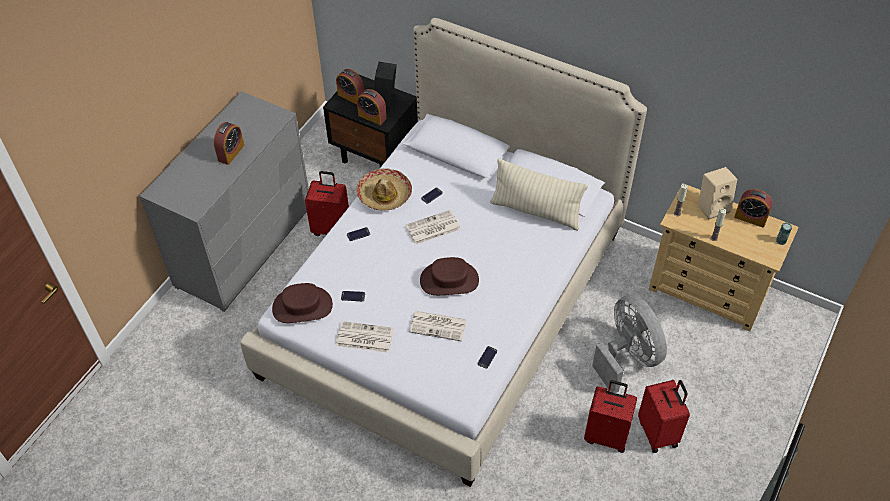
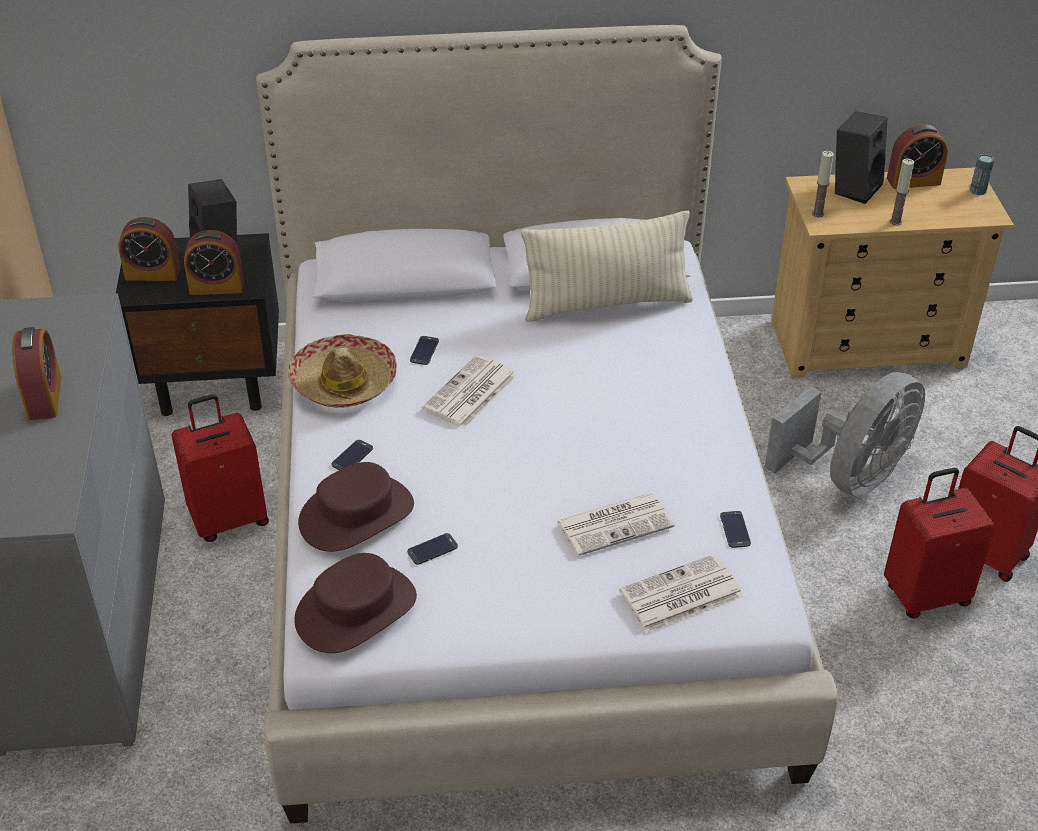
camera: 35 degrees left, 10 degrees down
newspaper [336,321,394,353] -> newspaper moved to [619,554,743,632]
brown hat [420,257,479,295] -> brown hat moved to [298,462,414,552]
grey fan [592,295,667,393] -> grey fan turned 105 degrees clockwise [765,372,925,497]
beige speaker [698,167,737,219] -> black speaker [835,111,887,204]

